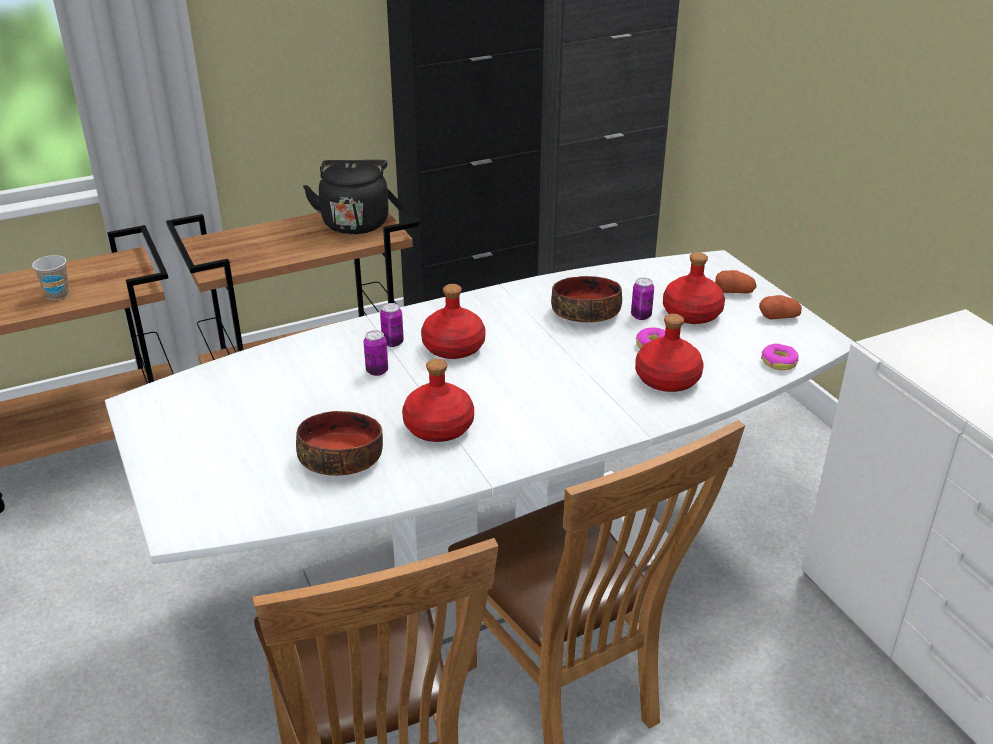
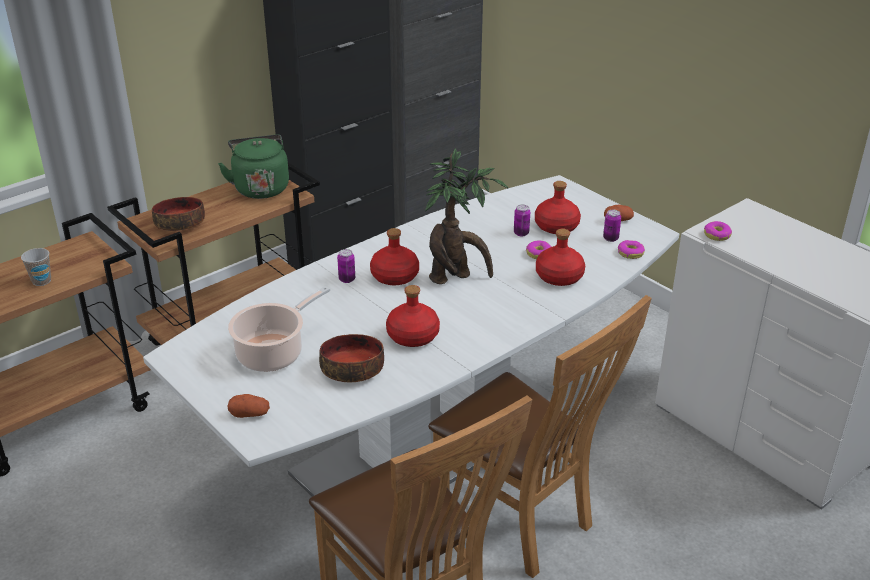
camera: 15 degrees left, 0 degrees up
black kettle [303,160,389,234] -> green kettle [218,135,289,199]
can [364,330,388,376] -> can moved to [603,210,621,242]
bowl [551,276,622,323] -> bowl moved to [152,197,205,231]
potato [715,270,757,294] -> potato moved to [227,394,270,418]
none -> cooking pot [228,286,330,372]
none -> potted plant [425,148,508,284]
none -> donut [704,221,732,241]

